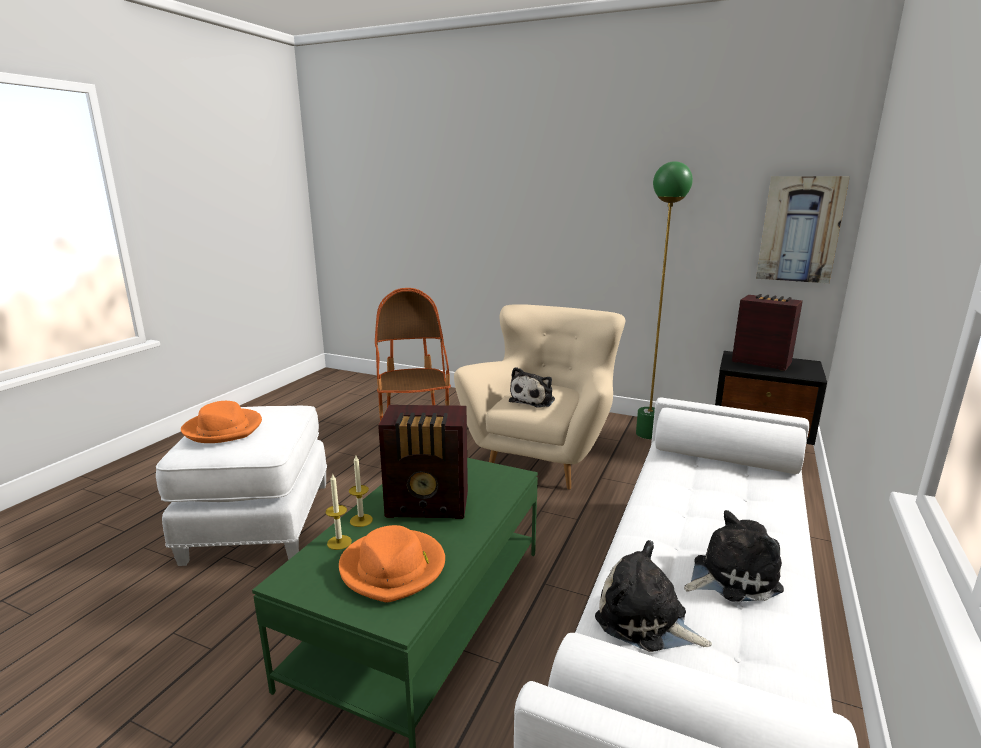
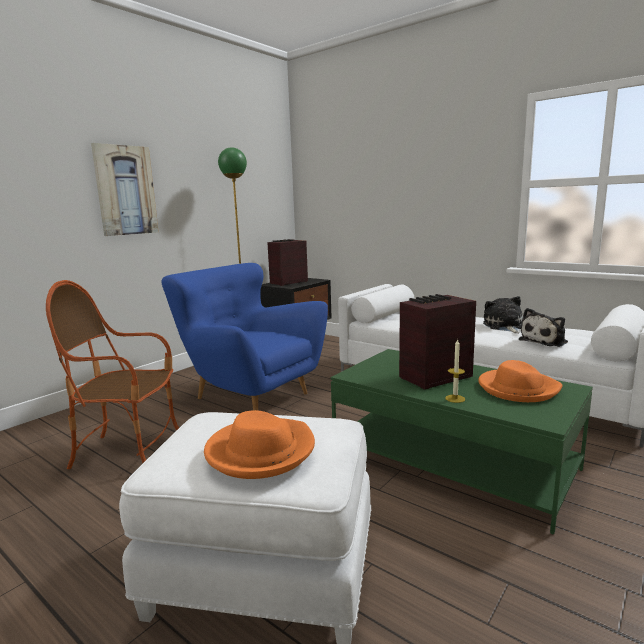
camera: 75 degrees left, 5 degrees down
candle [326,473,352,550] -> none
radio [378,405,468,519] -> radio turned 135 degrees counterclockwise [399,294,476,390]
beige armchair [454,304,625,490] -> blue armchair [161,263,328,411]
plush toy [509,367,555,408] -> none
picture [756,176,850,283] -> picture moved to [91,143,159,236]

